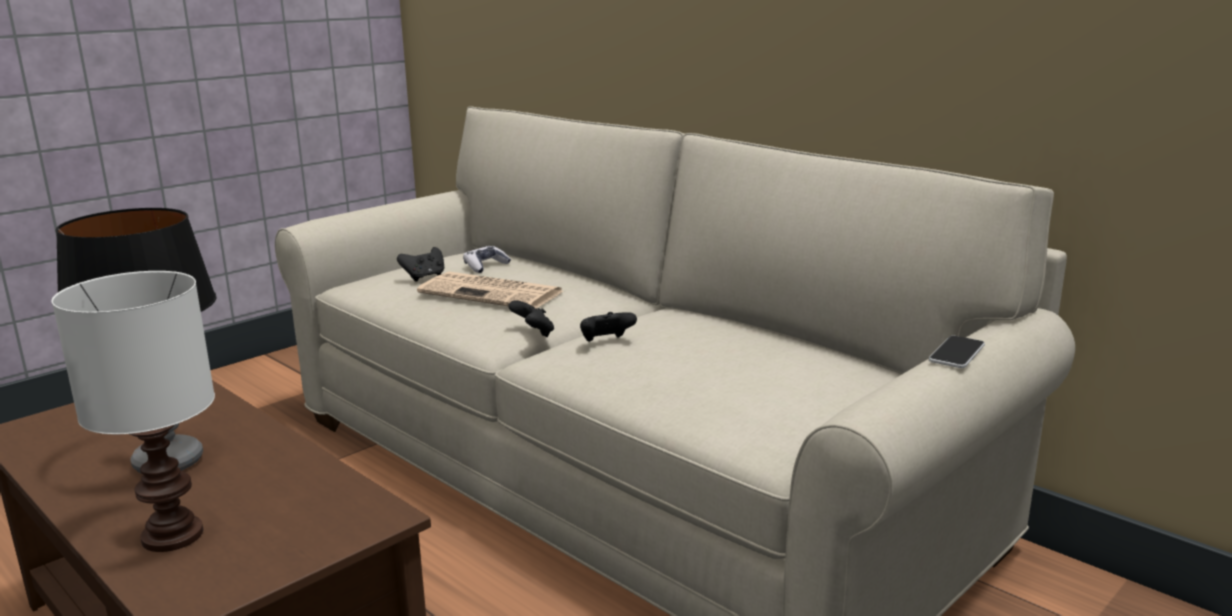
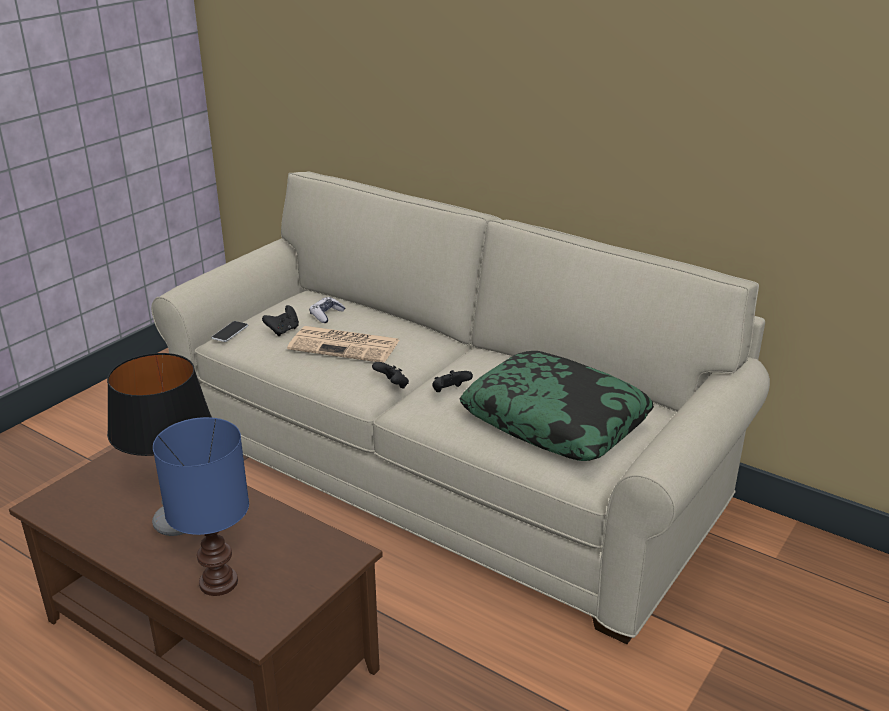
camera: 10 degrees left, 10 degrees up
white table lamp [51,271,215,552] -> blue table lamp [153,417,249,596]
phone [929,336,985,368] -> phone moved to [211,321,248,342]
none -> pillow [460,351,654,461]

